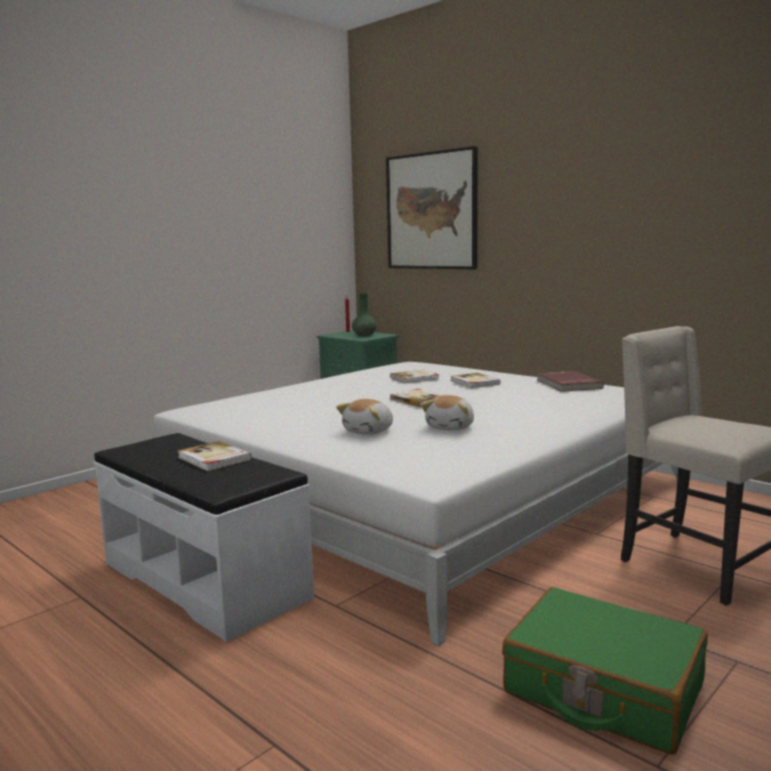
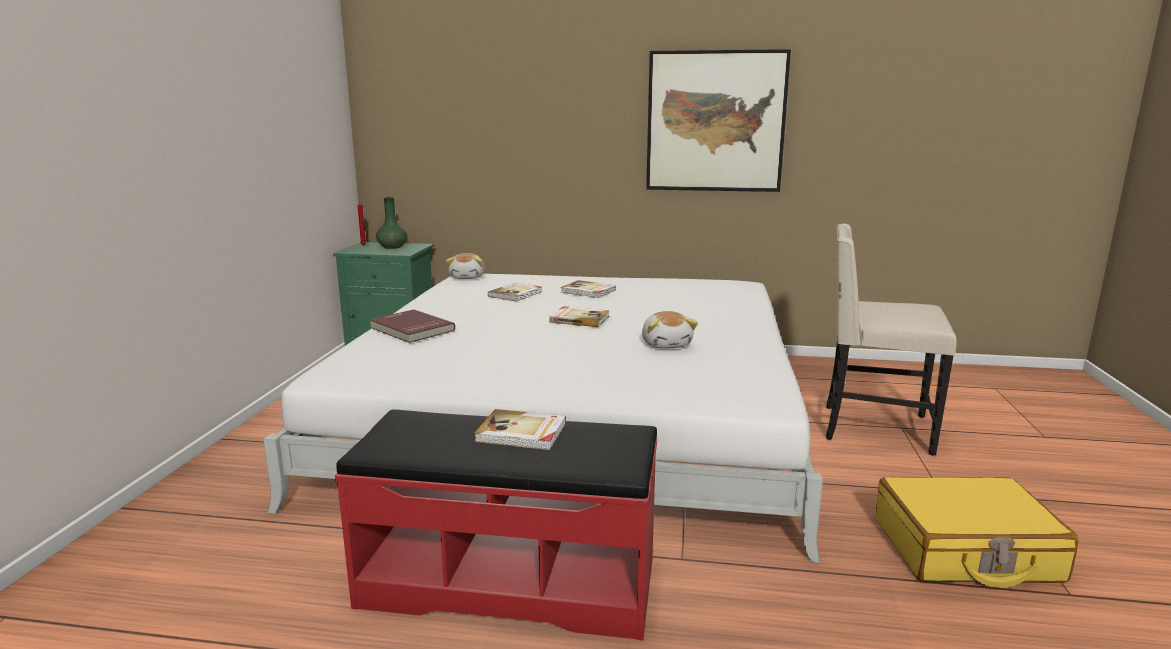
camera: 35 degrees left, 5 degrees up
white bench [93,433,314,642] -> red bench [335,409,657,640]
plush toy [336,399,393,435] -> plush toy moved to [446,253,485,279]
picture [386,146,478,269] -> picture moved to [646,49,791,192]
green suitcase [502,587,708,755] -> yellow suitcase [876,477,1079,588]
red book [537,371,604,392] -> red book moved to [370,309,455,343]

